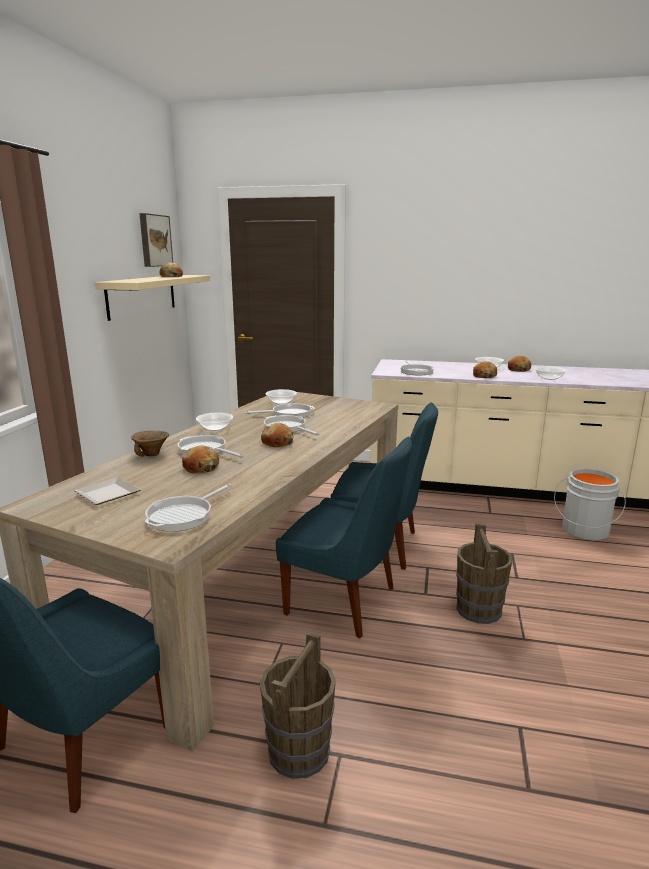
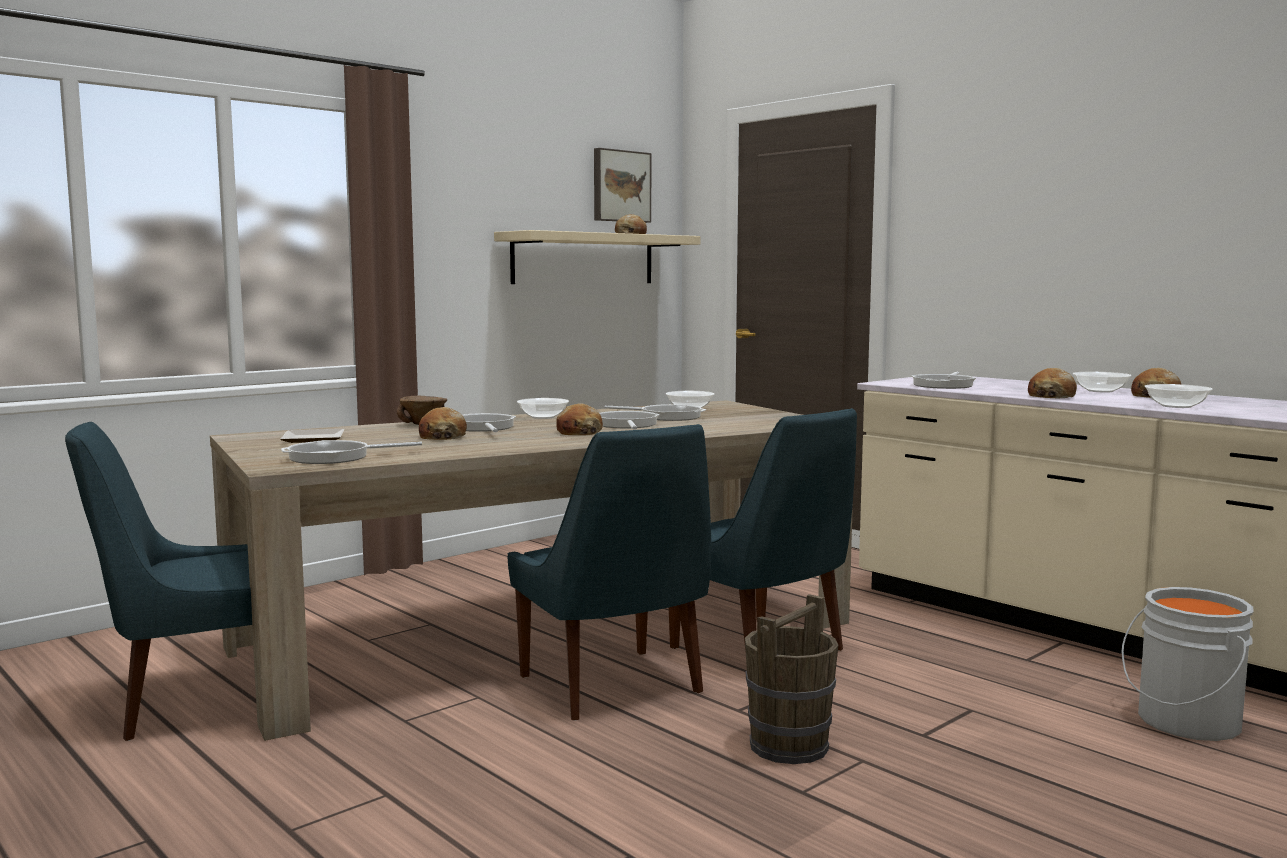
camera: 35 degrees right, 10 degrees down
brown bucket [260,632,336,779] -> none

